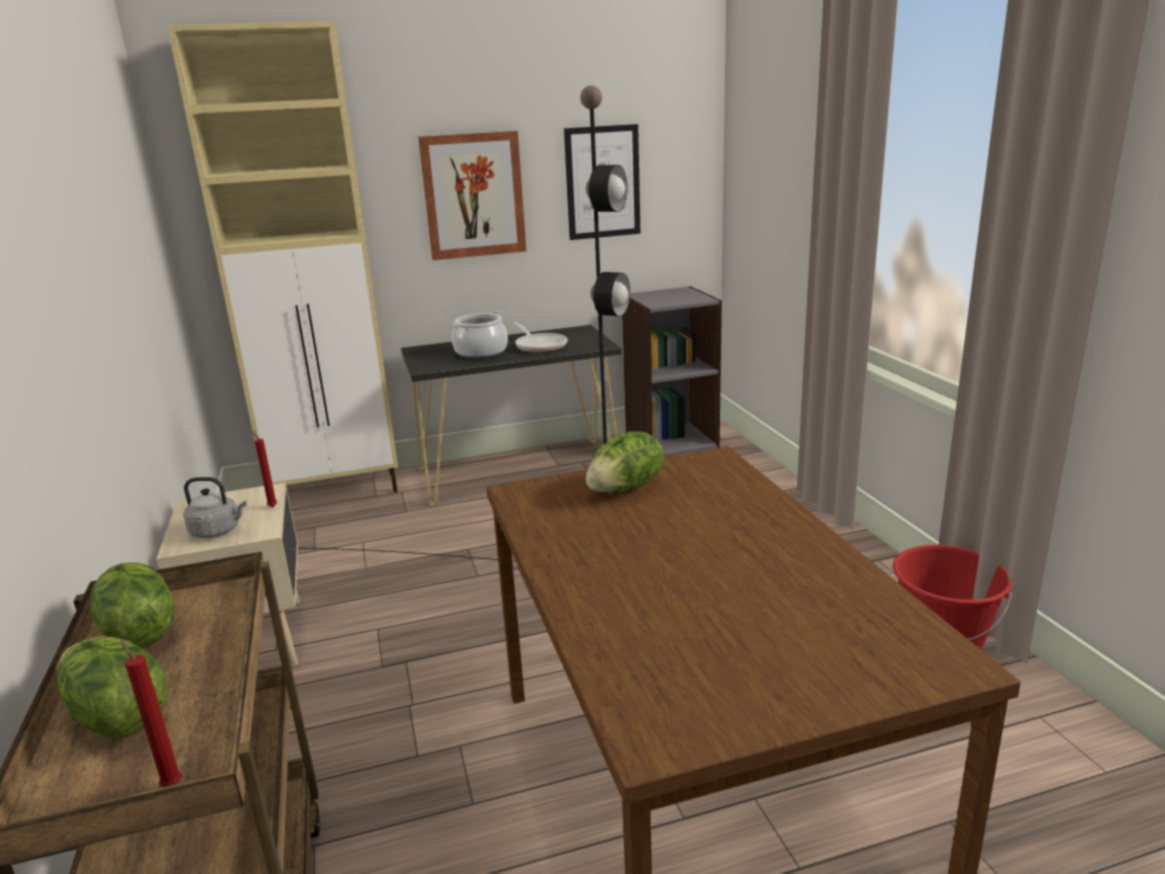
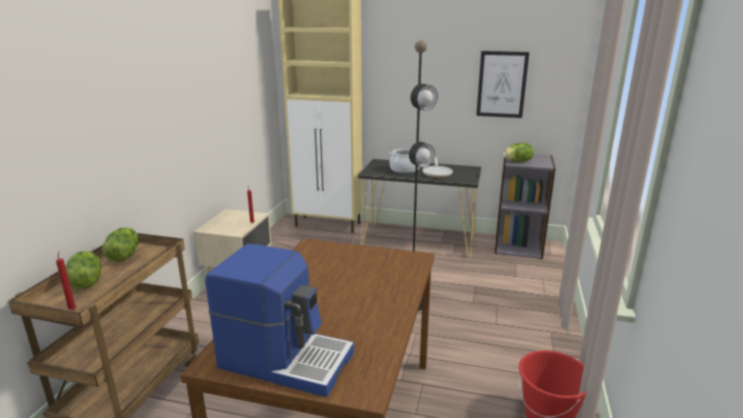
camera: 30 degrees right, 0 degrees up
grey kettle [183,477,247,538] -> none
picture [418,131,526,260] -> none
lettuce [586,431,664,493] -> lettuce moved to [503,143,534,162]
none -> coffee machine [205,244,354,397]

